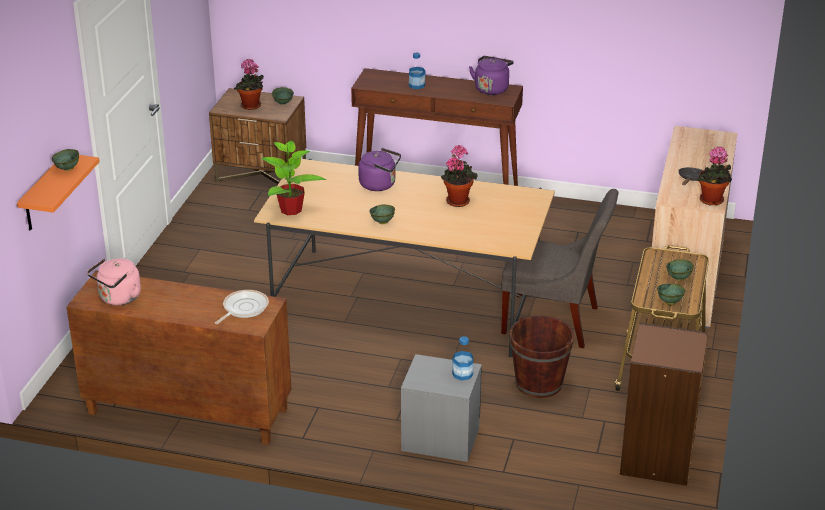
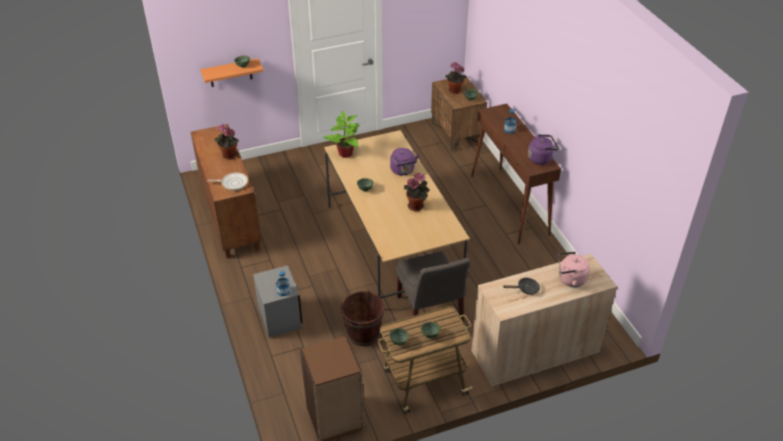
camera: 55 degrees right, 10 degrees up
pink kettle [87,258,141,305] -> pink kettle moved to [559,252,590,287]
potted plant [697,146,732,206] -> potted plant moved to [215,124,239,160]

